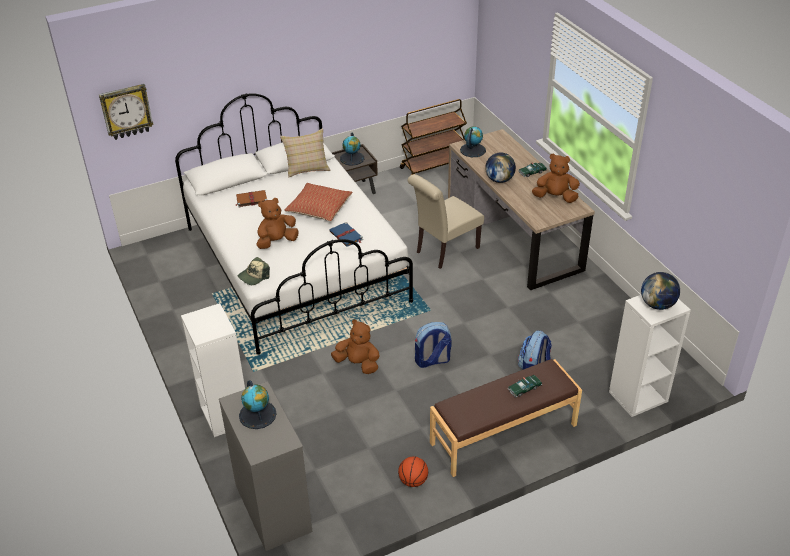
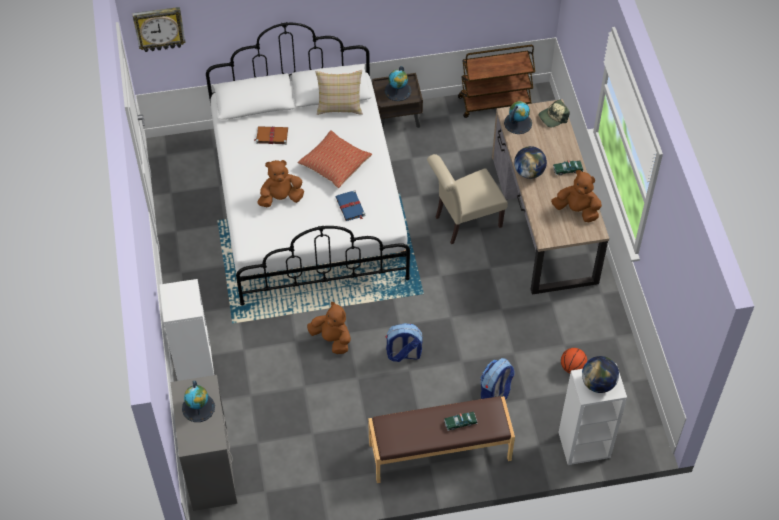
camera: 15 degrees right, 15 degrees up
cap [238,257,270,285] -> cap moved to [539,99,570,127]
basketball [398,456,428,487] -> basketball moved to [561,348,587,373]

